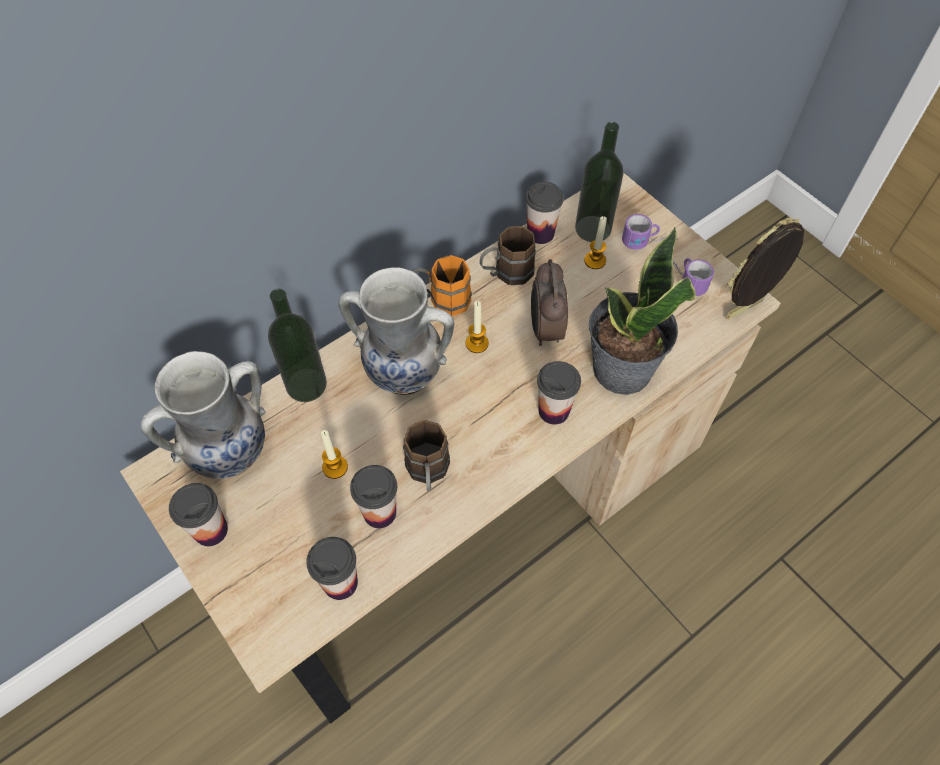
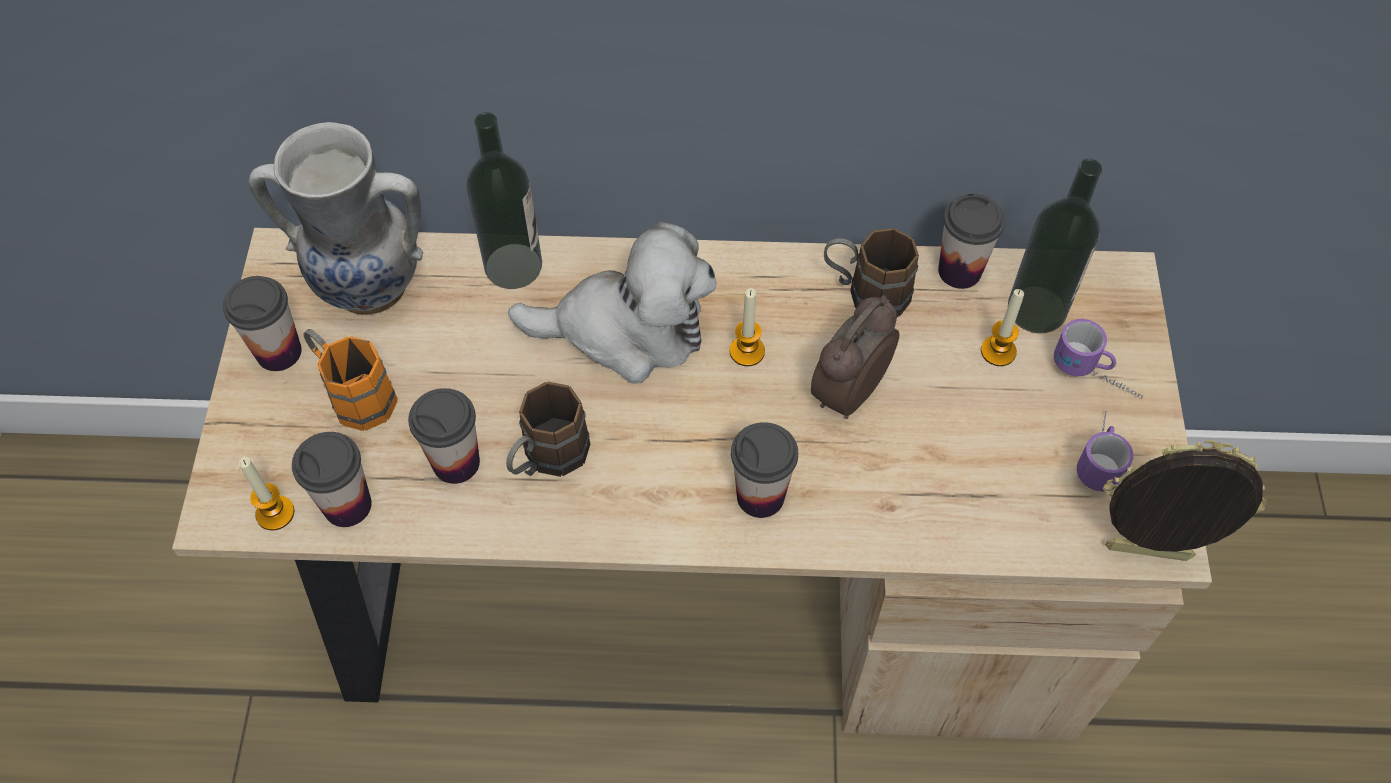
camera: 40 degrees right, 0 degrees up
candle [321,430,348,479] -> candle moved to [239,457,295,531]
vase [339,267,454,395] -> plush toy [508,222,716,384]
orange mug [412,255,471,316] -> orange mug moved to [303,329,398,431]
potted plant [589,227,696,395] -> none

